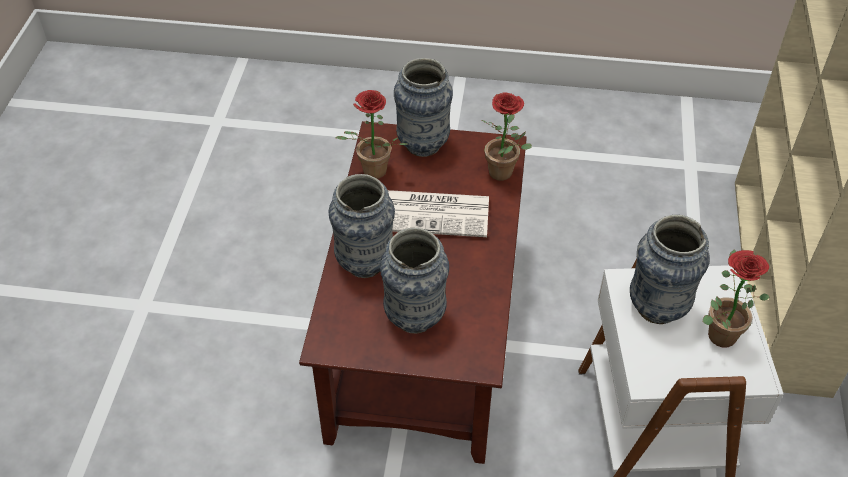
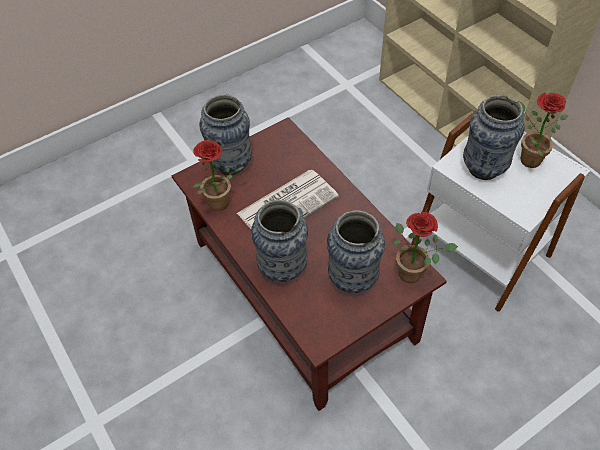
camera: 40 degrees left, 5 degrees up
potted plant [482,92,532,181] -> potted plant moved to [394,212,458,283]

